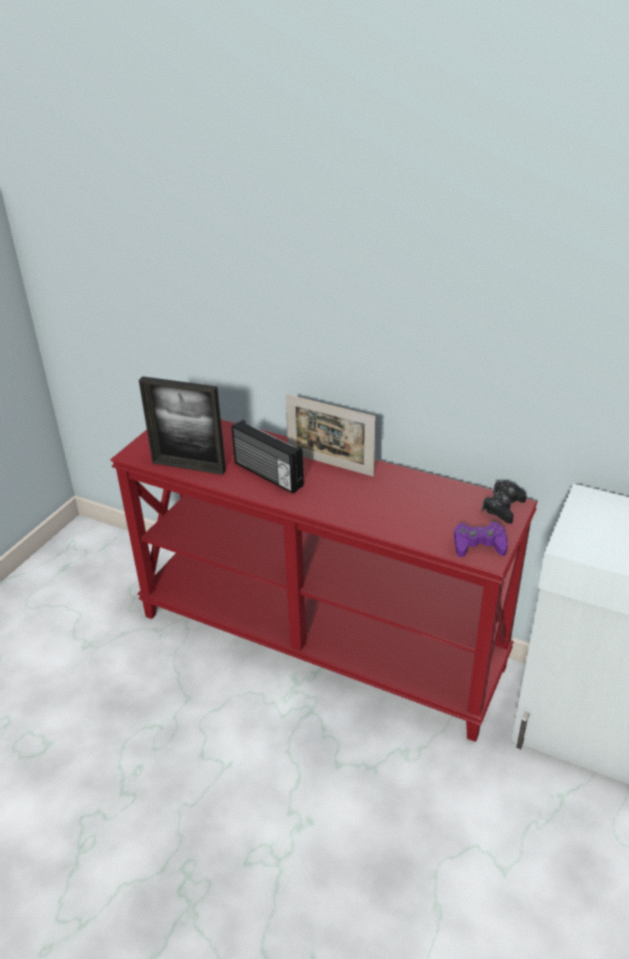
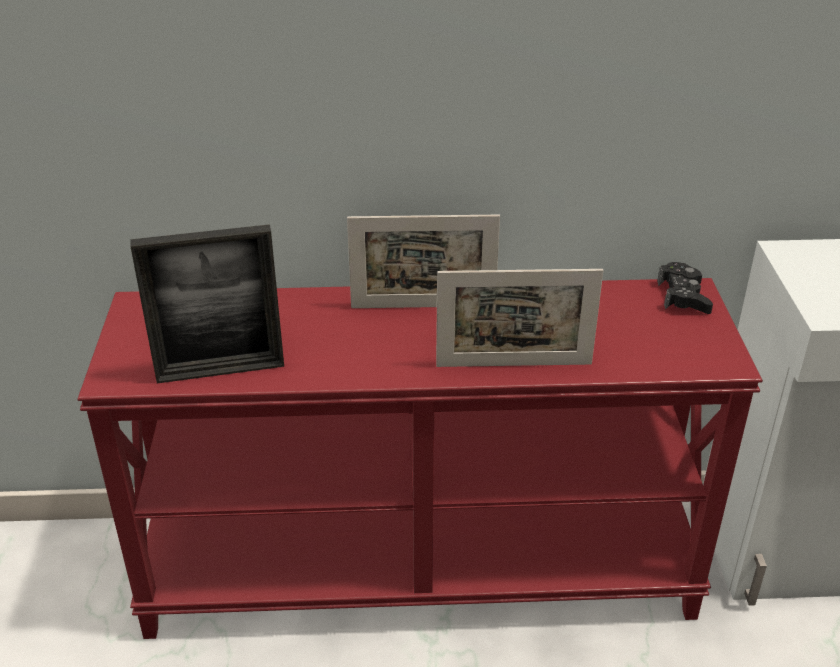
camera: 30 degrees left, 0 degrees up
radio [232,420,304,494] -> none
purple game controller [454,522,508,557] -> none
none -> picture frame [436,269,603,367]

